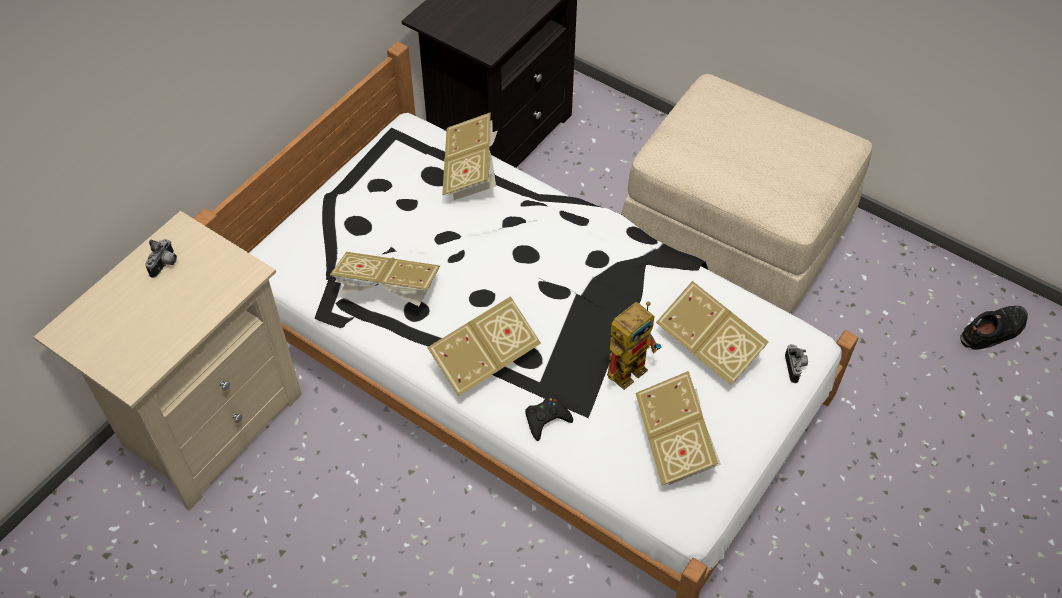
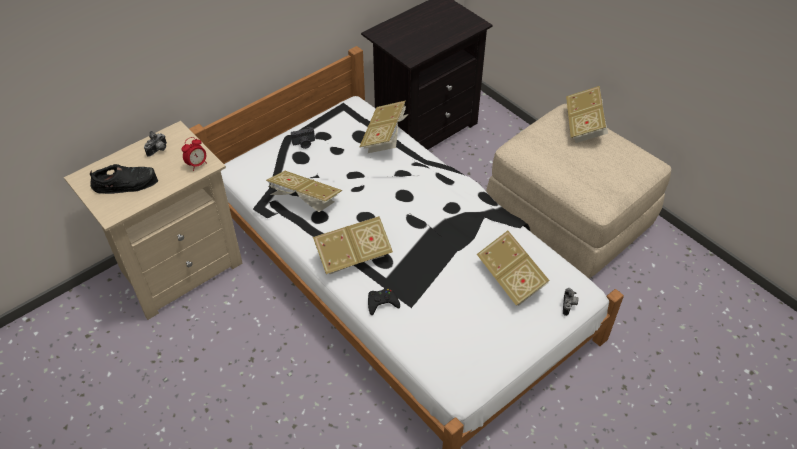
camera: 15 degrees right, 5 degrees down
toy robot [607,301,661,390] -> none
book [635,371,721,485] -> book moved to [566,86,608,143]
black shoe [960,306,1028,350] -> black shoe moved to [90,164,158,194]
none -> alarm clock [182,137,206,171]
none -> camera [291,127,315,149]

